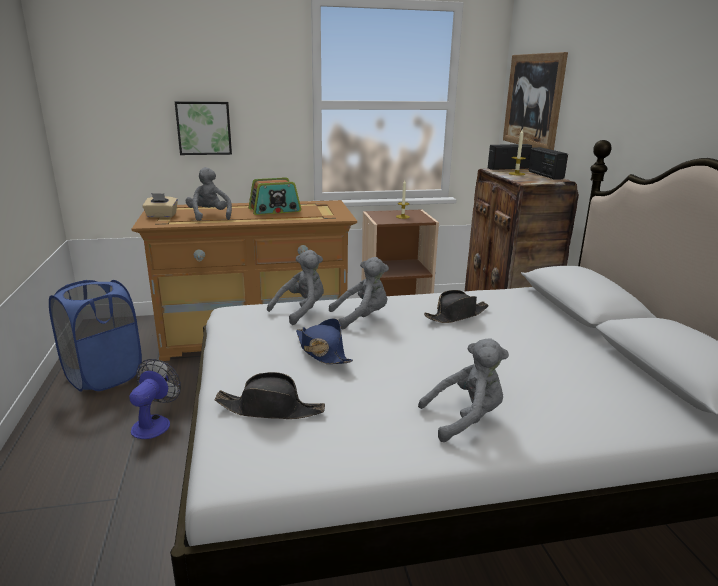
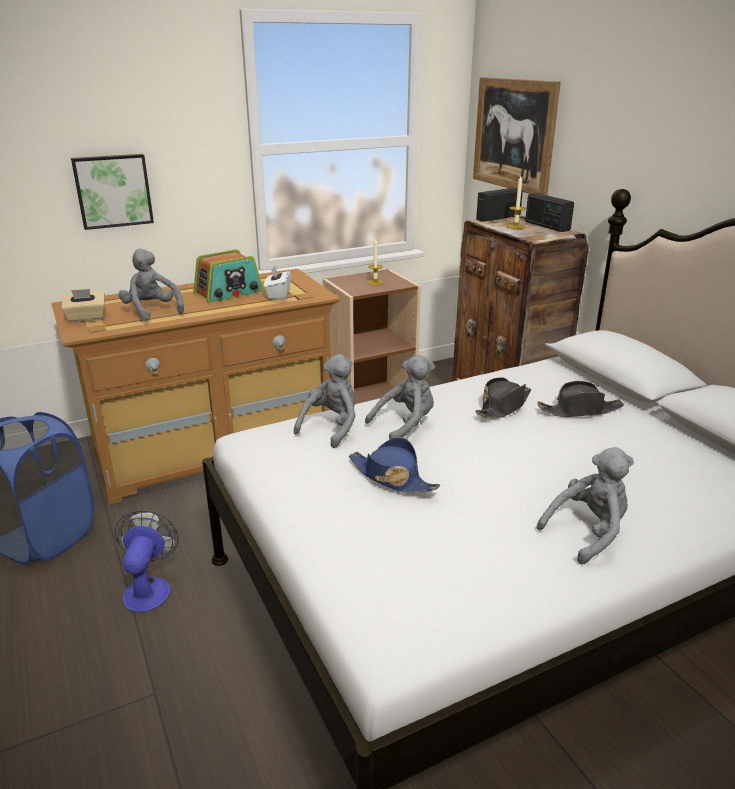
camera: 15 degrees left, 5 degrees up
black hat [215,372,325,419] -> black hat moved to [537,381,624,417]
none -> white tissue box [264,265,291,299]

